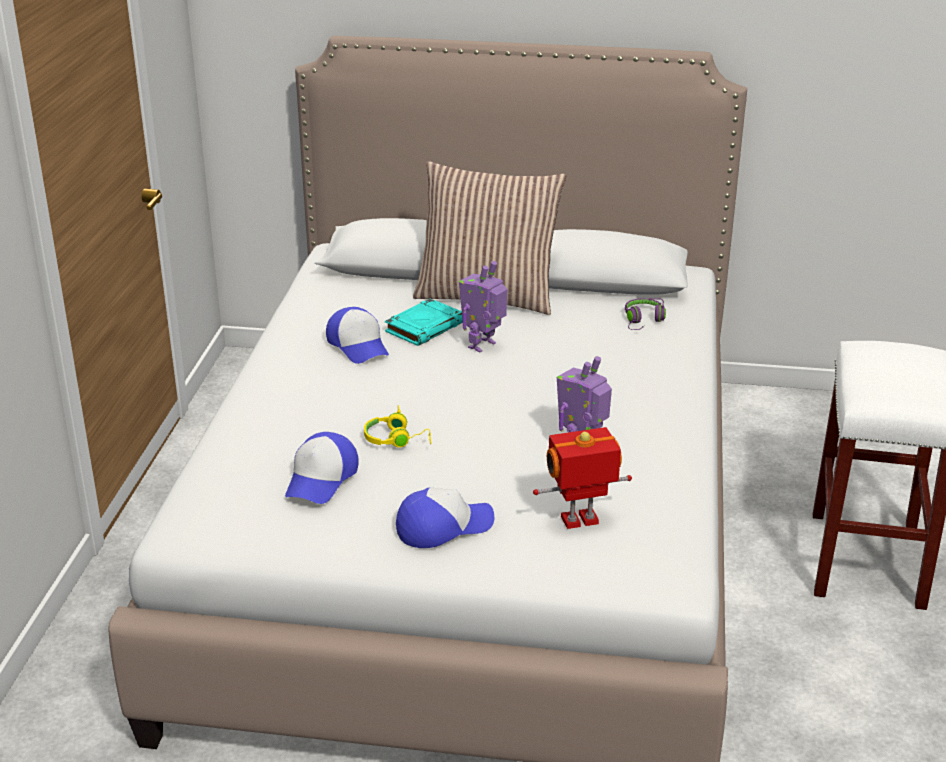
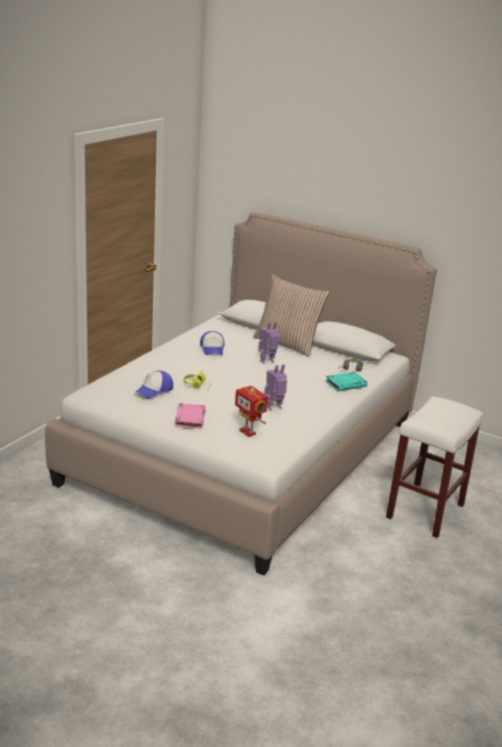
camera: 20 degrees right, 5 degrees down
turquoise book [385,298,463,346] -> turquoise book moved to [325,372,367,392]
cap [396,487,494,548] -> pink book [175,403,205,429]
toy robot [533,427,632,529] -> toy robot turned 135 degrees counterclockwise [235,386,268,437]

